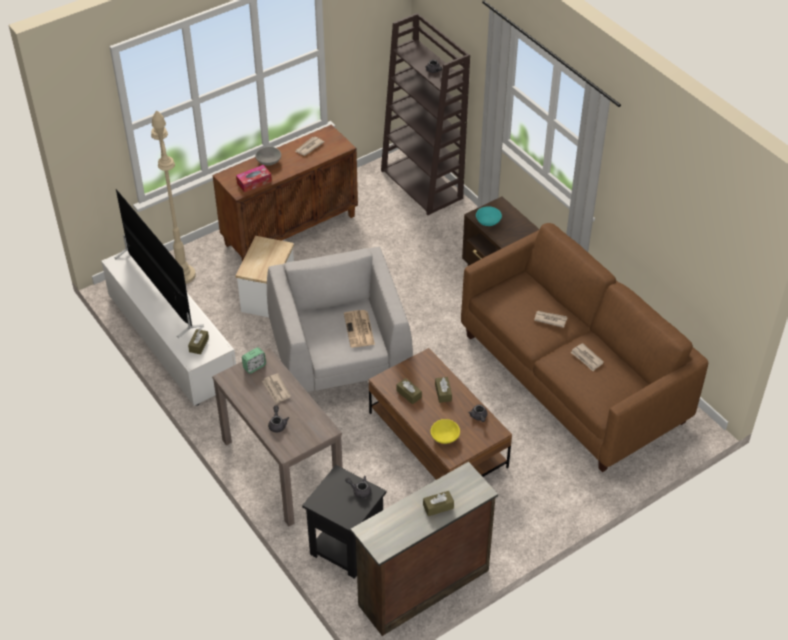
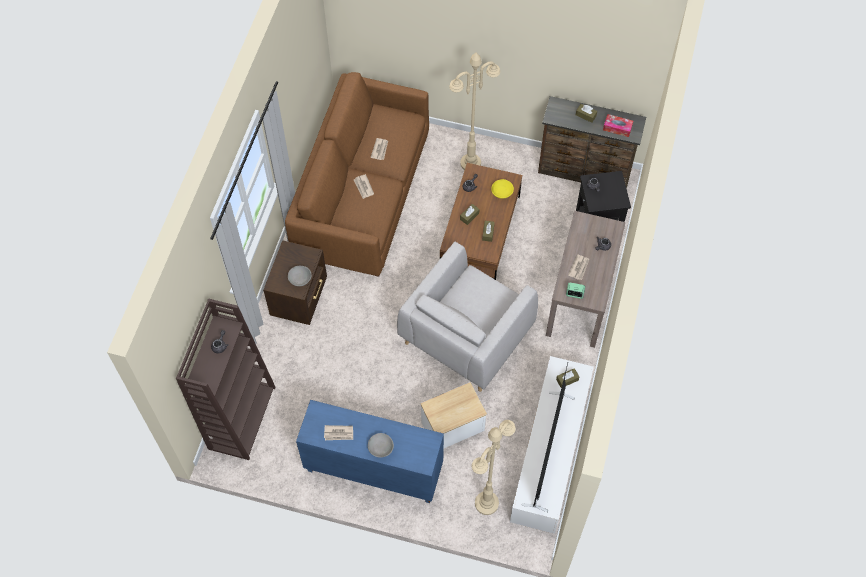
camera: 130 degrees left, 15 degrees up
brown cabinet [213,124,358,261] -> blue cabinet [296,400,444,503]
tissue box [236,165,272,192] -> tissue box moved to [603,114,633,137]
newspaper [344,310,375,347] -> none
turquoise bowl [476,206,502,226] -> grey bowl [288,266,312,286]
none -> beige floor lamp [449,53,500,170]

